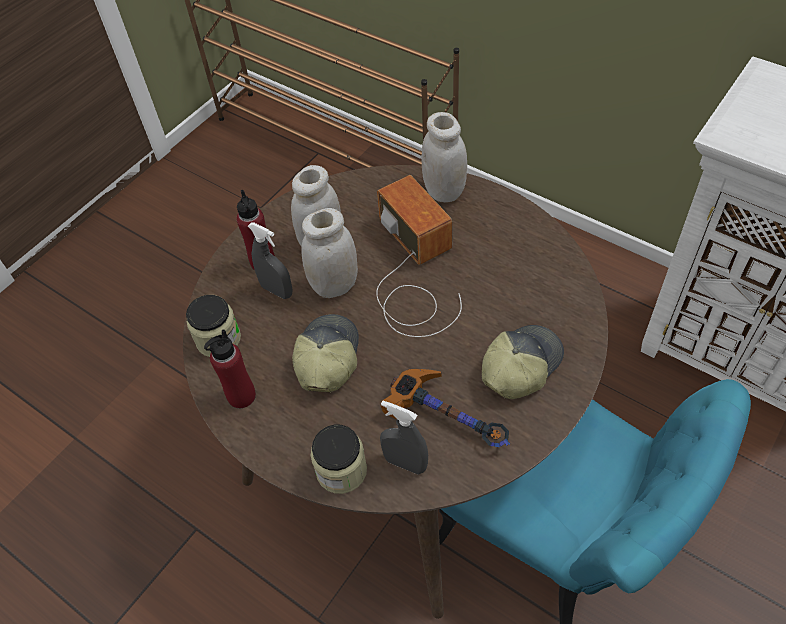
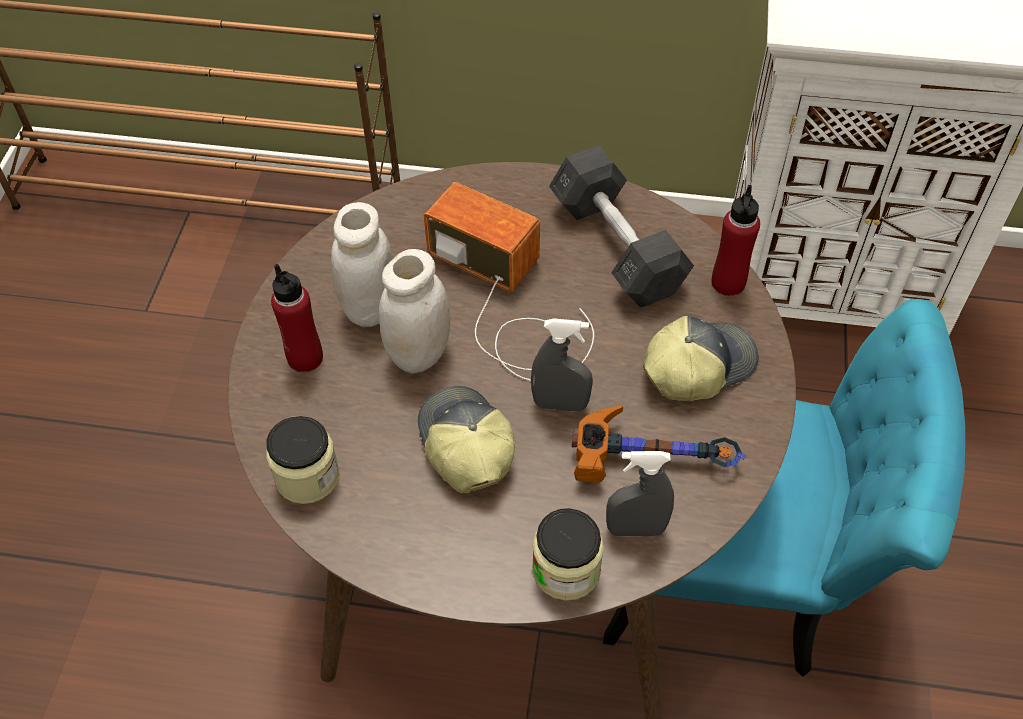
camera: 30 degrees left, 0 degrees up
red bottle [204,329,256,408] -> red bottle moved to [711,185,760,296]
grey spray bottle [248,223,293,299] -> grey spray bottle moved to [531,319,593,412]
white jar [422,112,467,203] -> none
cap [482,325,564,399] -> cap turned 45 degrees clockwise [643,316,759,401]
none -> grey dumbbell [549,145,694,308]

